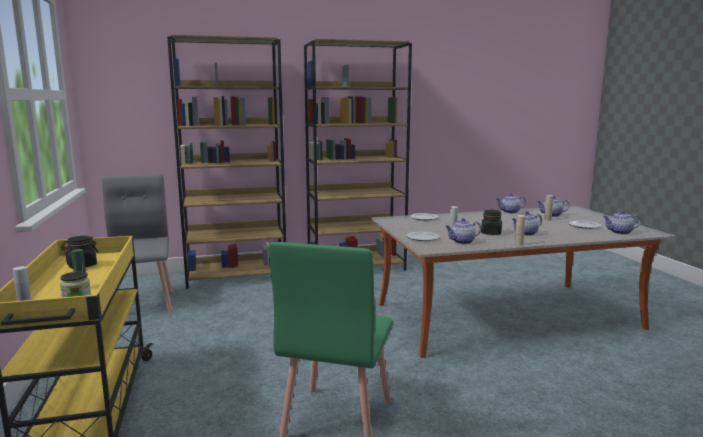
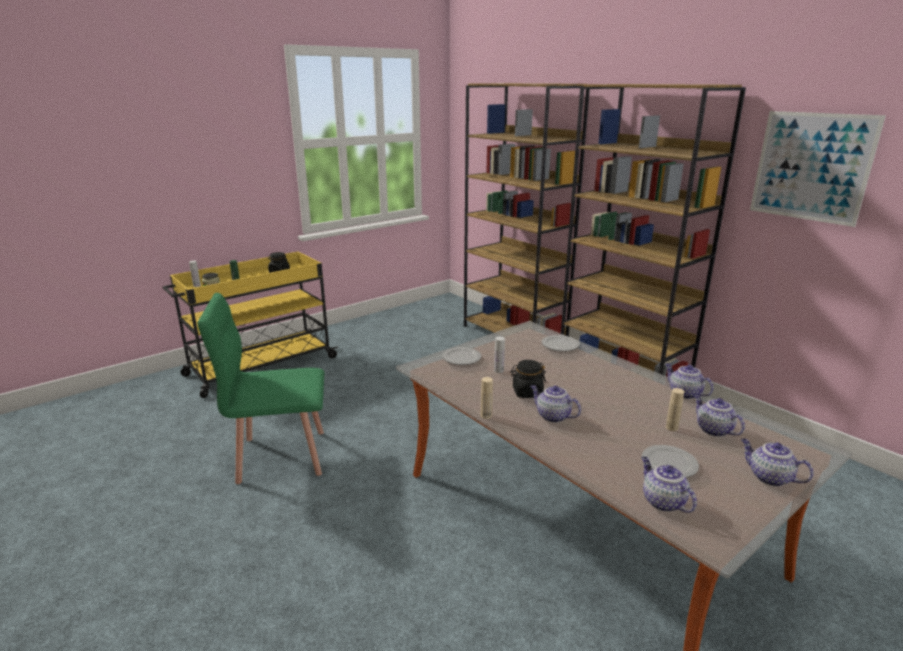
camera: 65 degrees right, 10 degrees up
grey chair [102,174,173,312] -> none
teapot [445,218,481,244] -> teapot moved to [741,439,814,487]
none -> picture [750,111,886,227]

